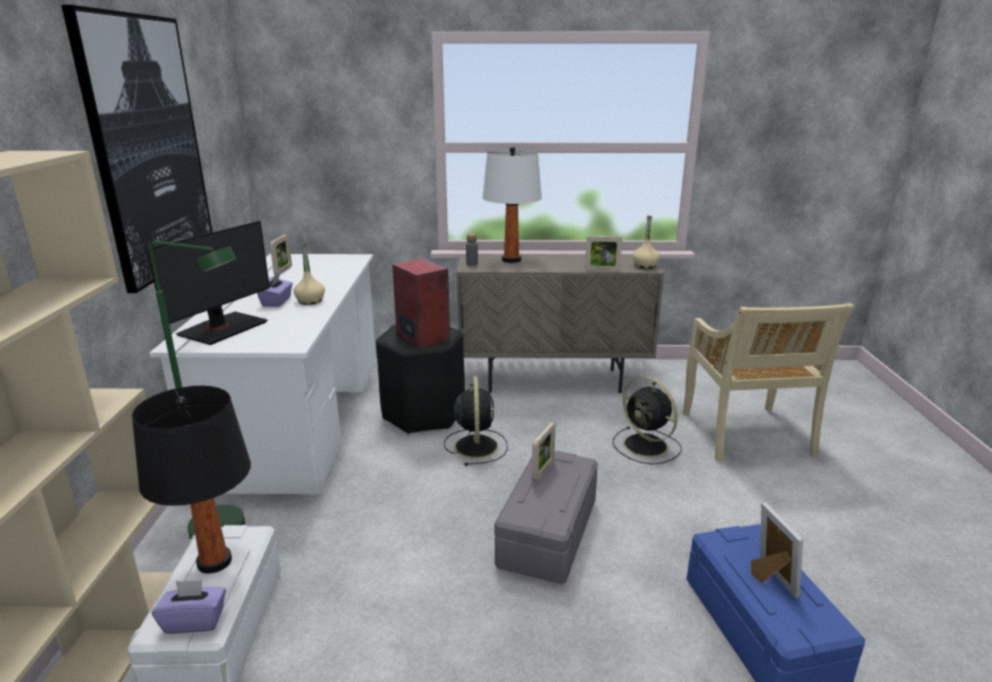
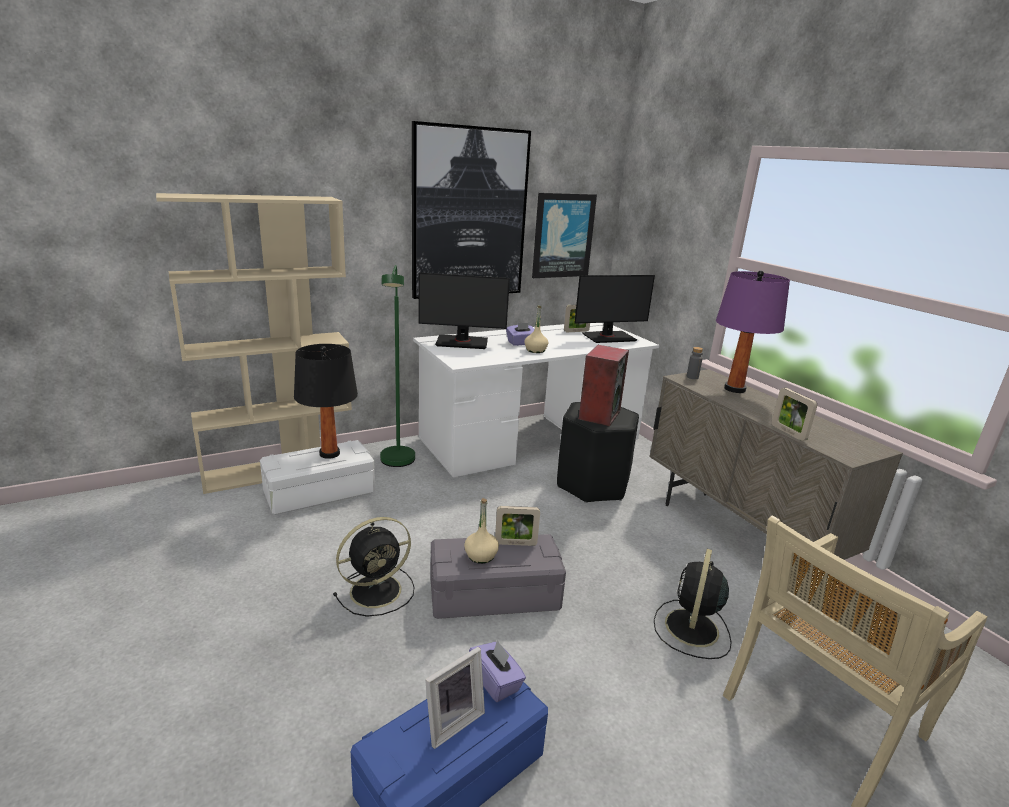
camera: 60 degrees right, 0 degrees up
purple tissue box [152,580,226,634] -> purple tissue box moved to [469,640,526,702]
black fan [444,376,508,466] -> black fan moved to [333,517,414,617]
white table lamp [483,147,542,263] -> purple table lamp [716,270,790,393]
beige bottle [632,215,660,269] -> beige bottle moved to [464,498,499,564]
none -> picture [532,193,597,278]
none -> monitor [575,275,655,343]

